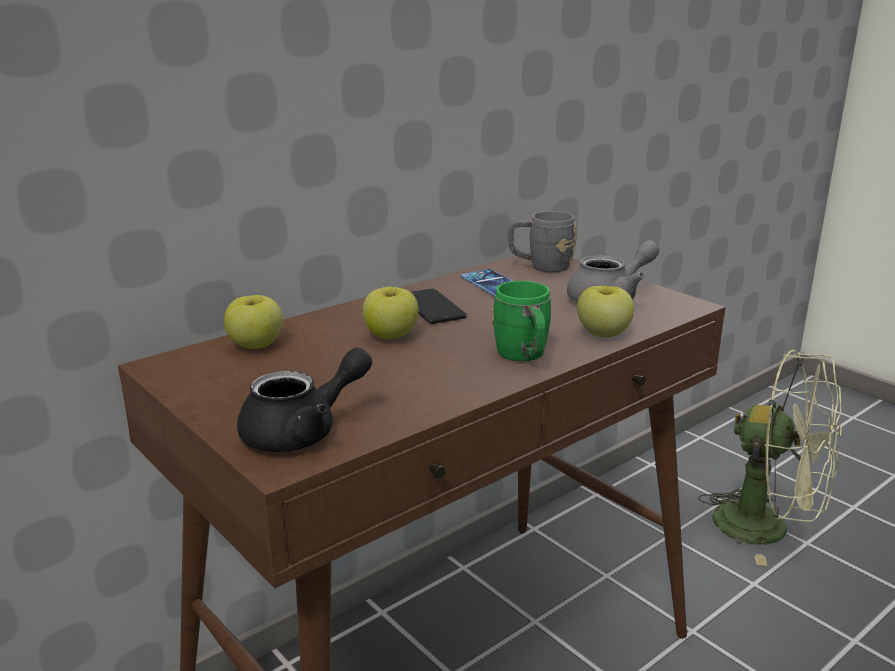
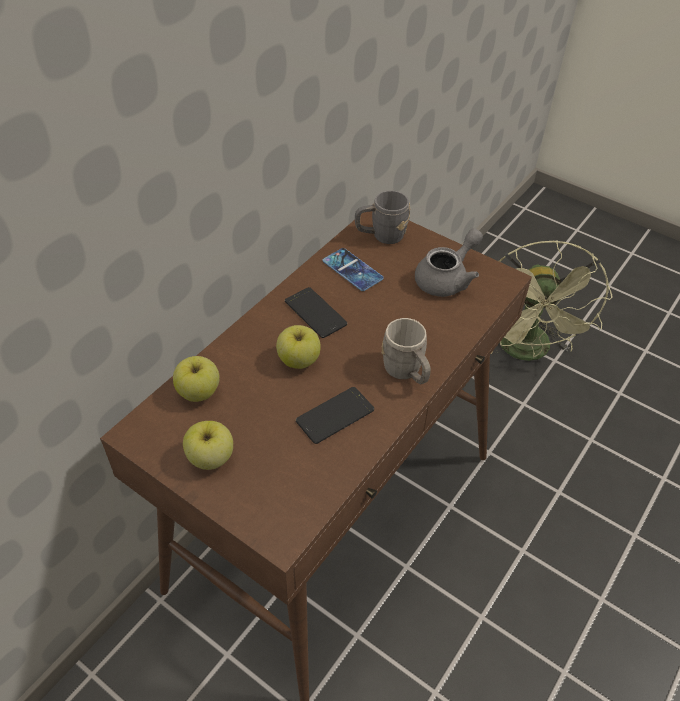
camera: 15 degrees left, 25 degrees up
black teapot [237,347,372,452] -> none
green mug [492,281,551,361] -> grey mug [381,318,431,384]
apple [577,286,634,338] -> apple moved to [183,421,233,470]
green fan [698,350,842,566] -> green fan turned 75 degrees clockwise [491,240,612,361]
none -> phone [296,387,374,444]

